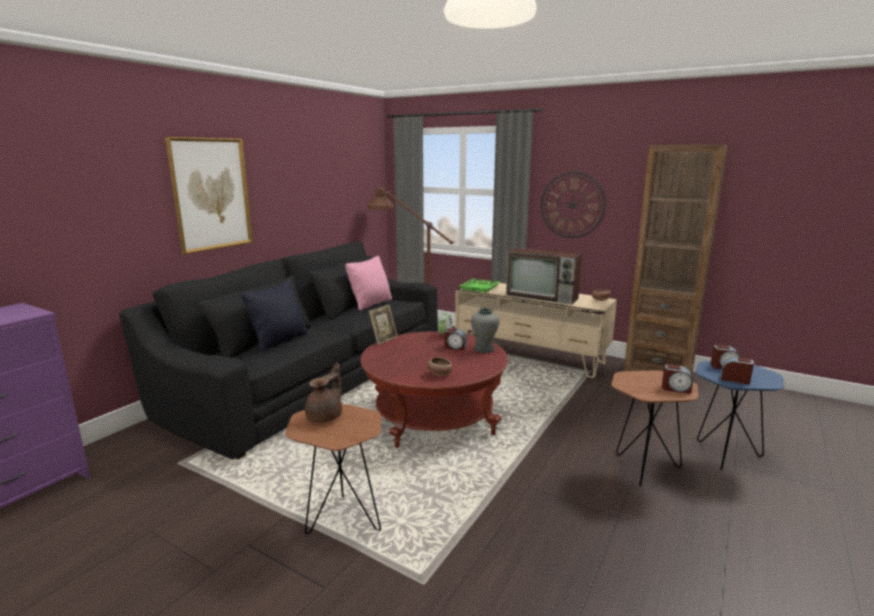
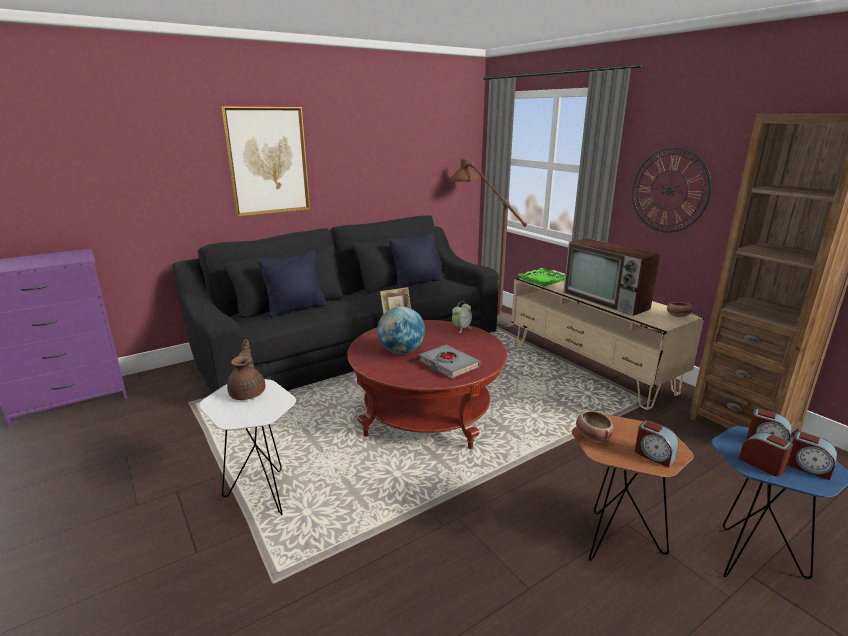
camera: 25 degrees right, 5 degrees up
brown side table [285,403,381,534] -> white side table [199,379,296,515]
brown teapot [305,362,342,423] -> brown teapot turned 60 degrees counterclockwise [227,339,266,400]
pink pillow [345,256,392,310] -> black pillow [389,233,442,288]
bowl [427,357,452,376] -> bowl moved to [576,411,613,441]
alarm clock [445,328,466,350] -> alarm clock moved to [787,431,837,480]
grey vase [471,308,499,353] -> none
none -> globe [377,306,425,354]
none -> grey book [419,345,480,379]

